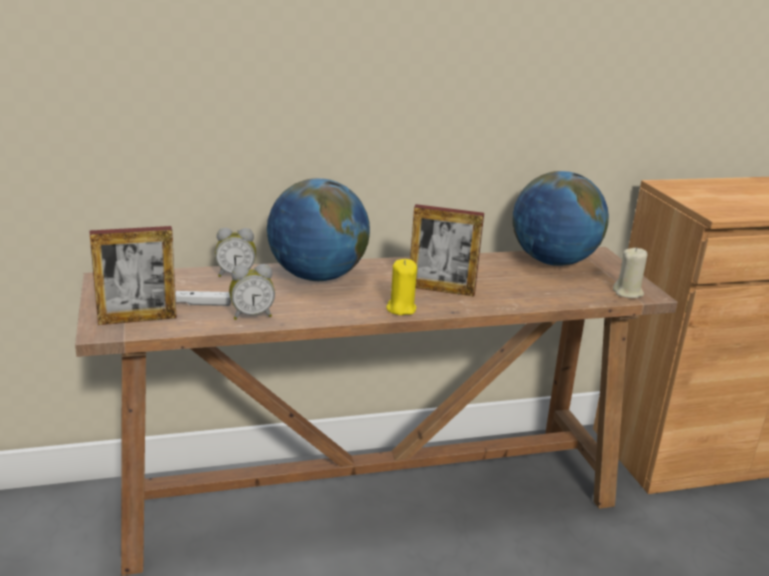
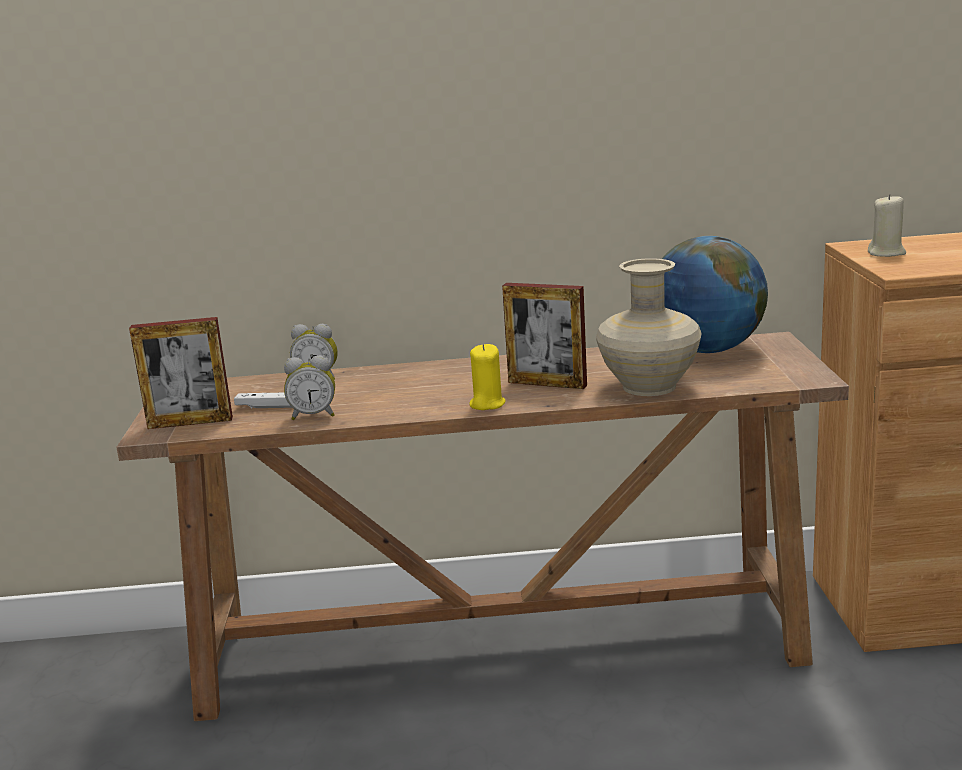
camera: 15 degrees right, 5 degrees down
globe [267,178,370,281] -> none
beige candle [613,247,647,298] -> beige candle moved to [868,194,906,257]
none -> beige vase [596,258,702,396]

